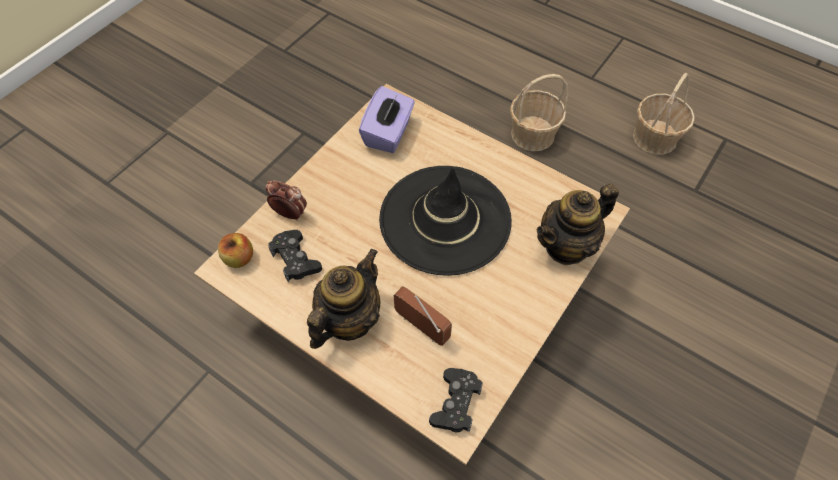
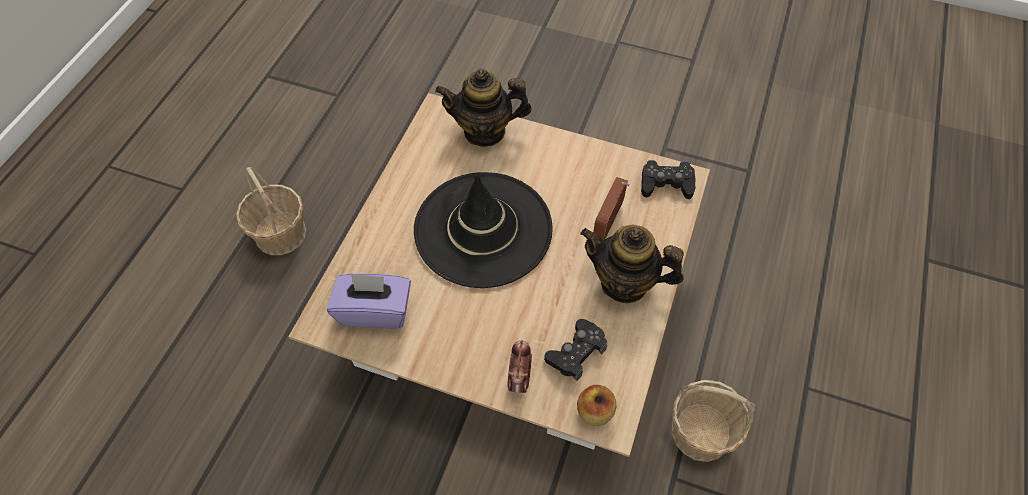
camera: 105 degrees left, 0 degrees up
teapot [537,184,619,265] -> teapot turned 135 degrees clockwise [435,69,532,147]
basket [633,73,695,155] -> basket moved to [672,380,755,462]

